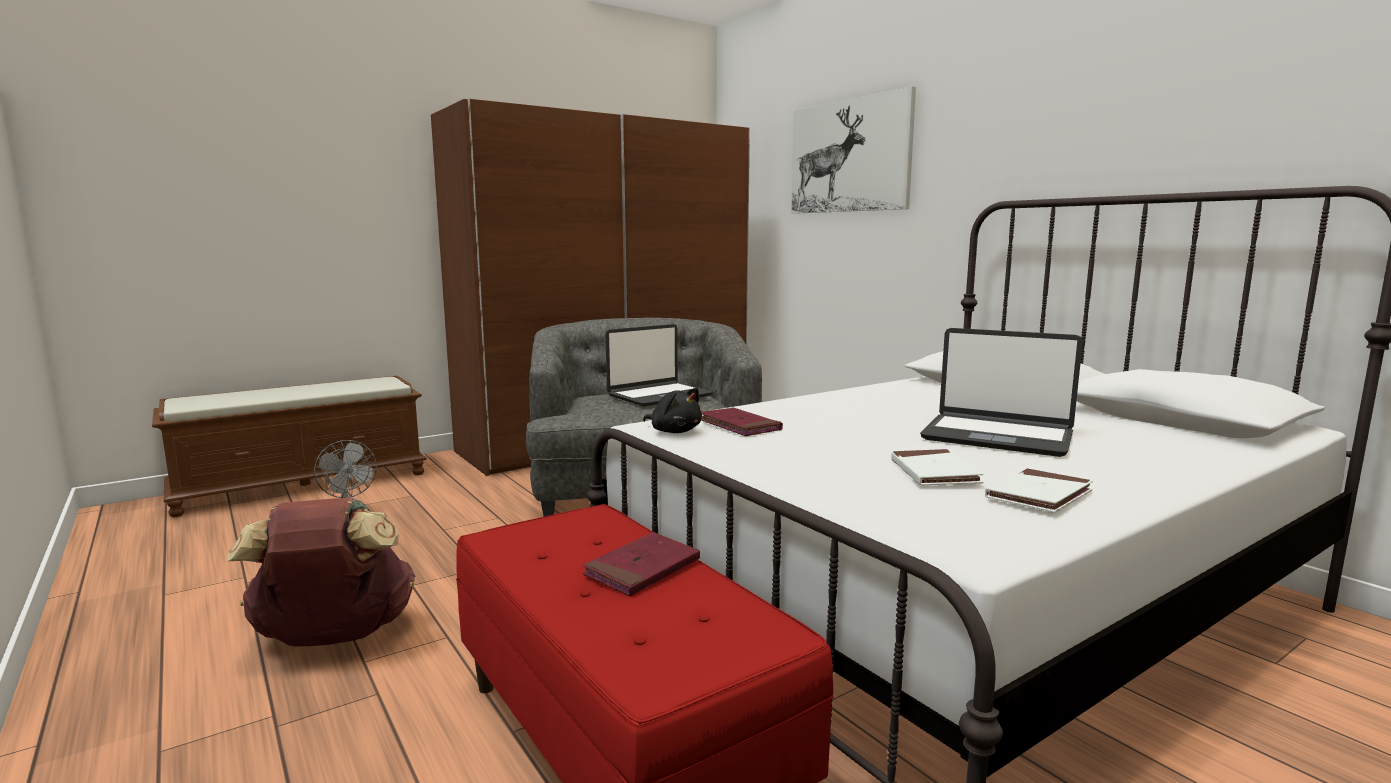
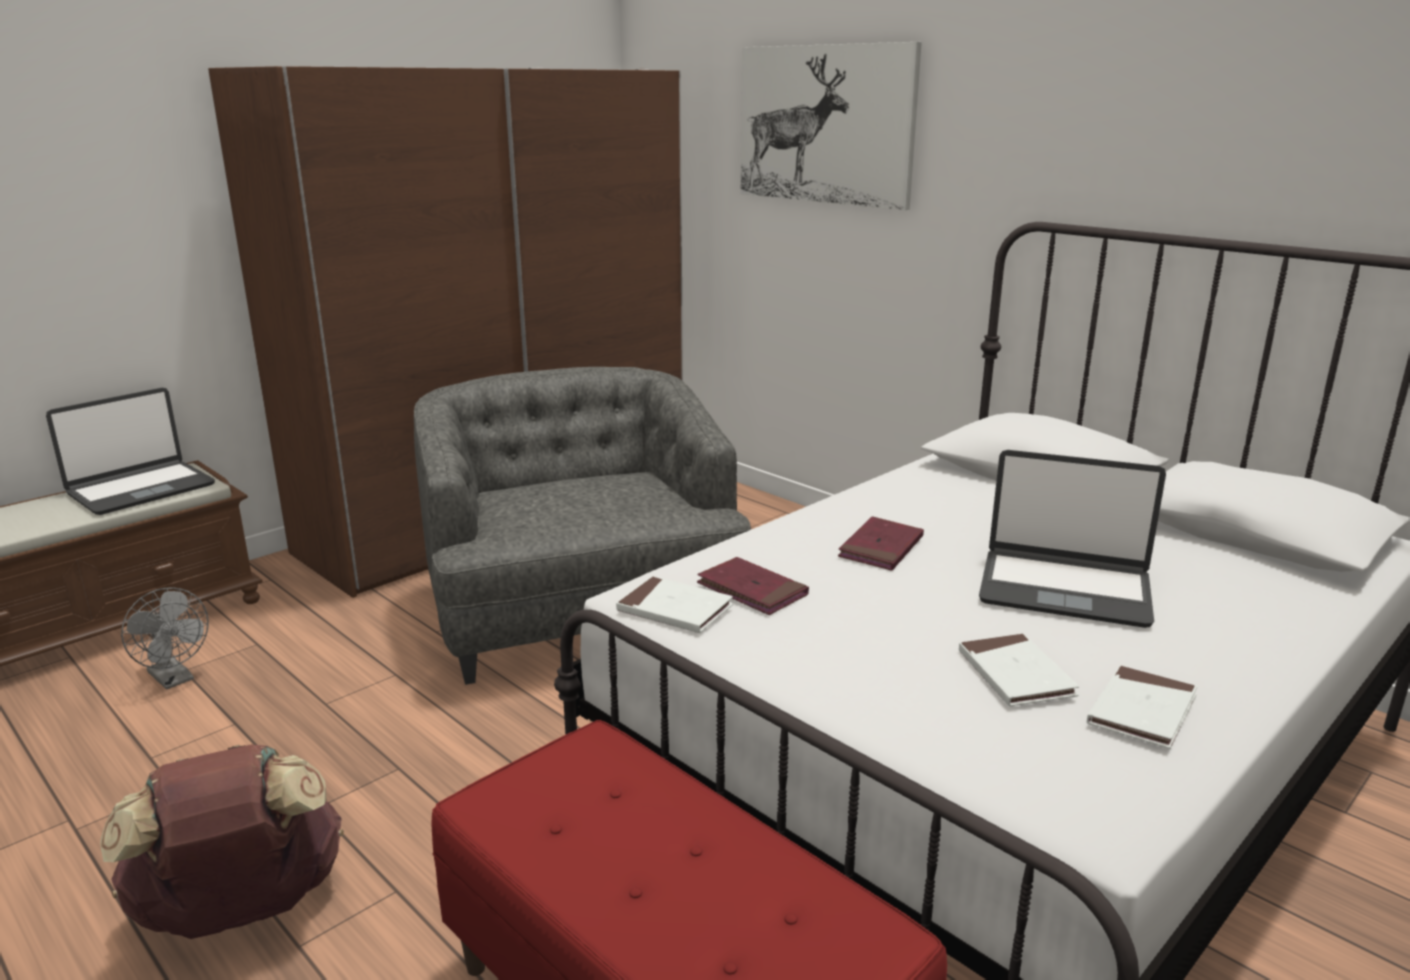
camera: 10 degrees left, 10 degrees up
red book [583,532,700,596] -> red book moved to [838,516,924,570]
laptop [606,324,713,407] -> laptop moved to [46,388,215,515]
black plush toy [643,388,702,433] -> white book [616,576,733,633]

